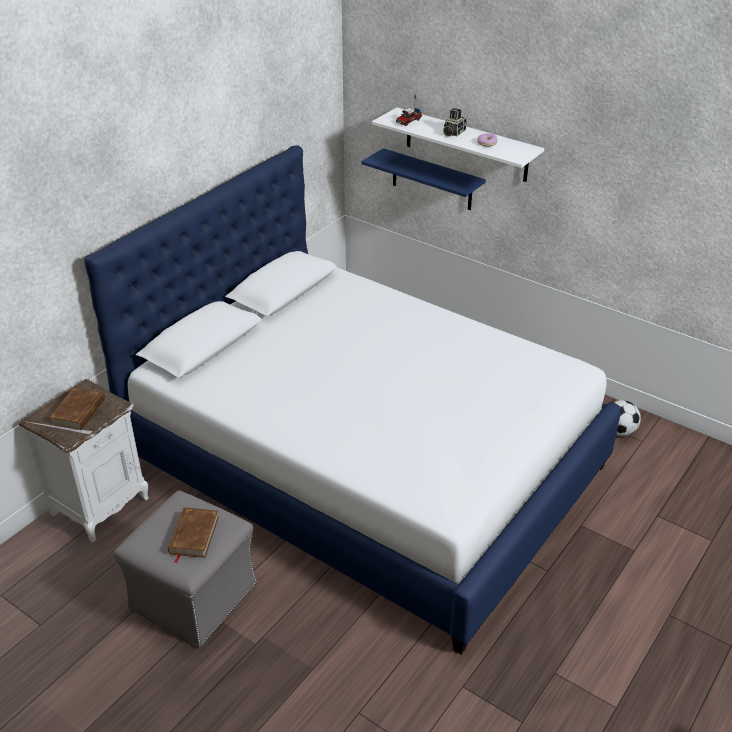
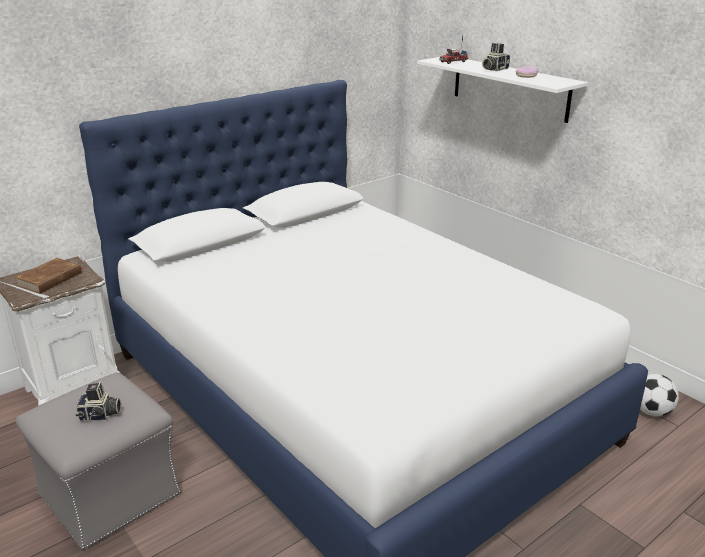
camera: 15 degrees right, 10 degrees down
brown book [168,507,219,563] -> camera [76,382,121,421]
blue shelf [361,148,486,210] -> none

